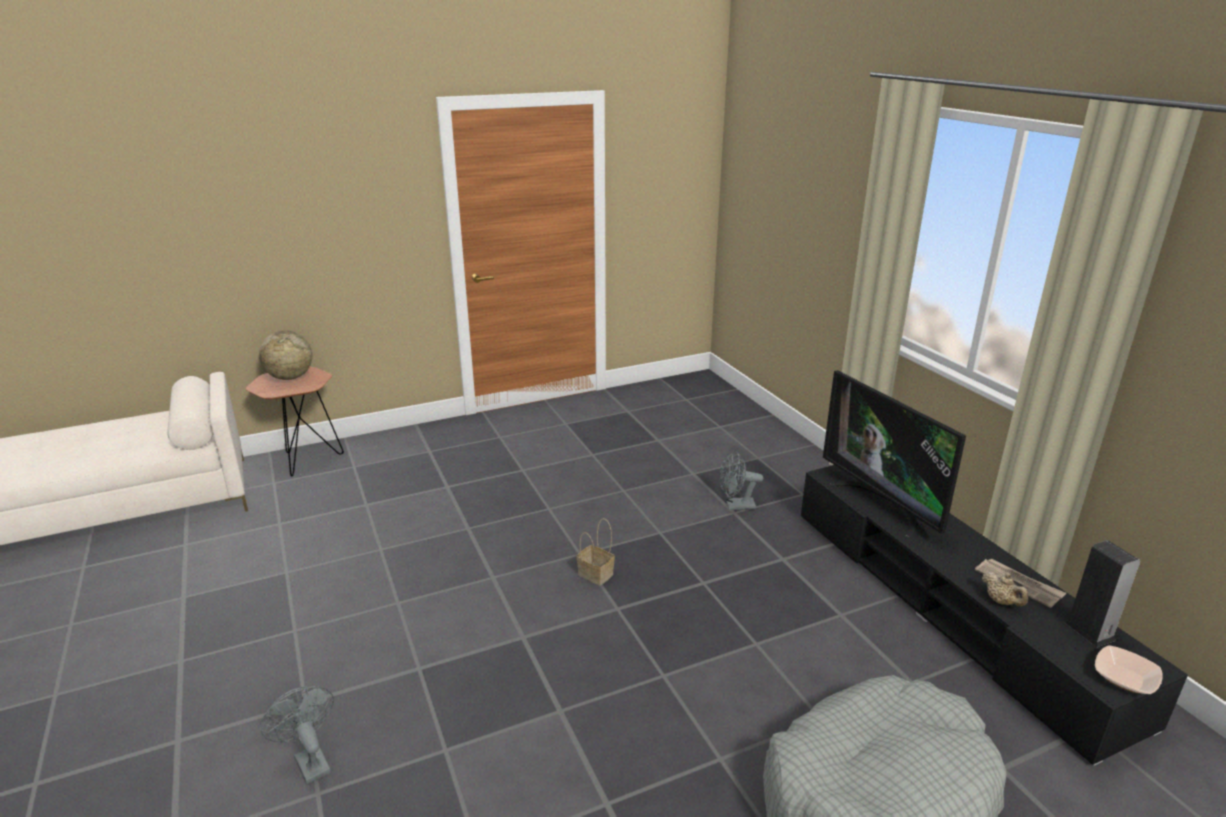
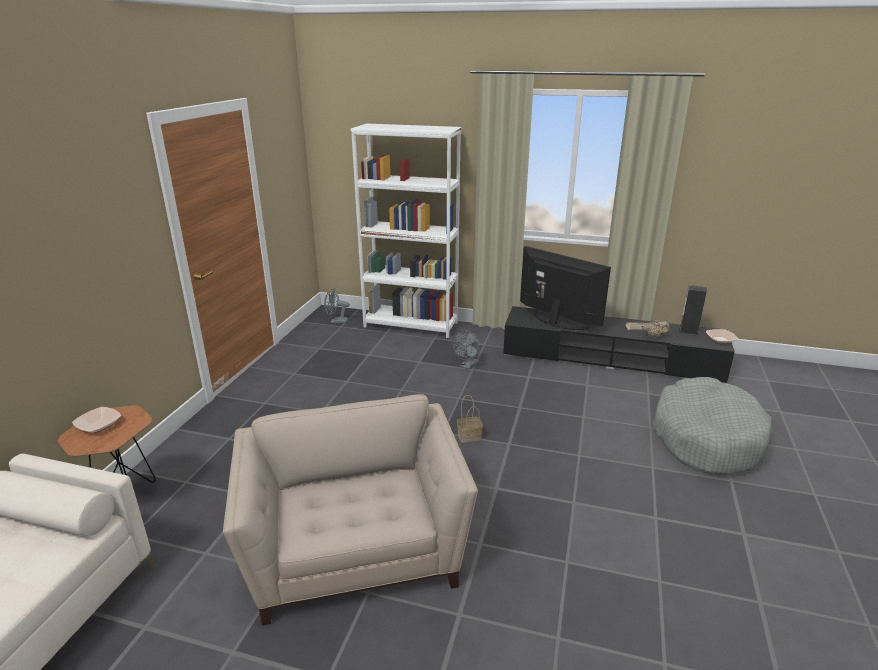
camera: 50 degrees left, 0 degrees up
globe [259,330,312,380] -> bowl [72,407,121,433]
grey fan [260,686,334,784] -> grey fan moved to [324,288,350,323]
television [823,370,966,537] -> television turned 150 degrees counterclockwise [520,246,611,330]
none -> beige armchair [223,394,478,626]
none -> white bookcase [351,124,461,338]

